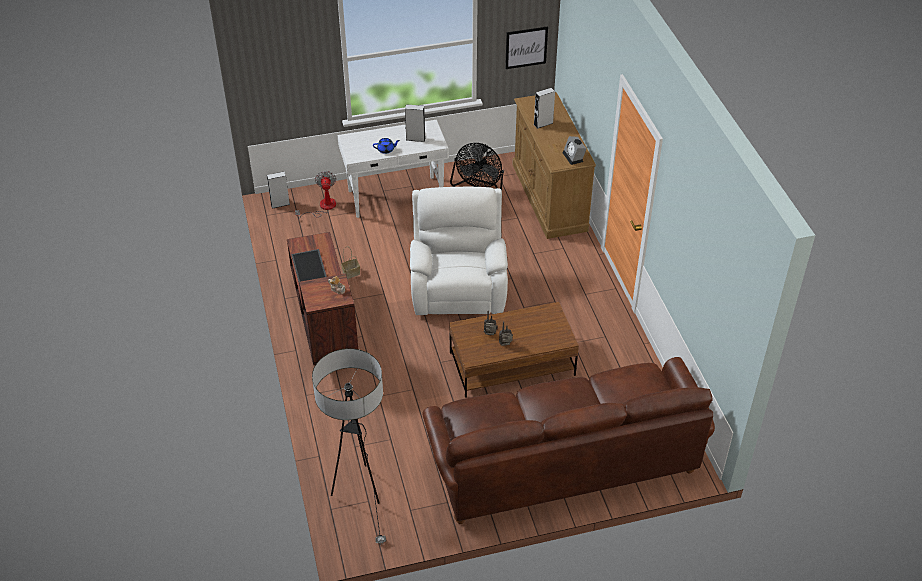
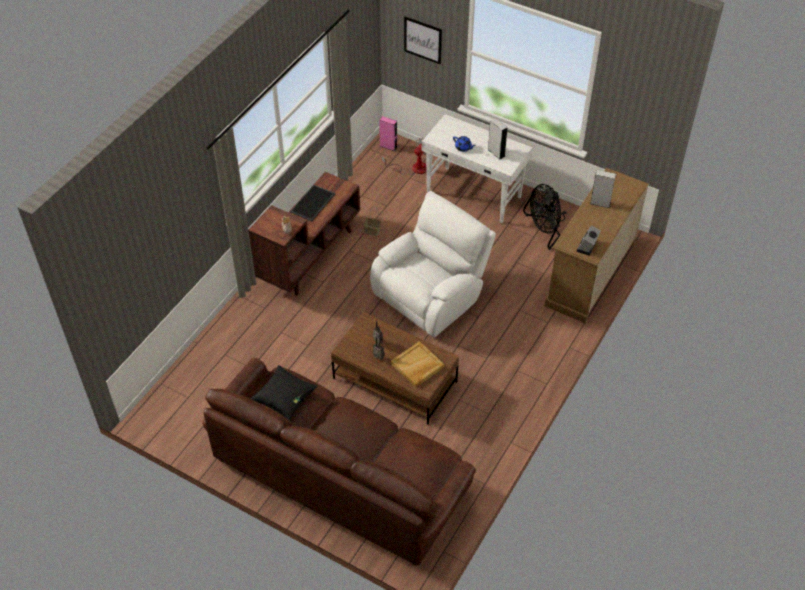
camera: 45 degrees right, 5 degrees up
grey speaker [267,172,290,209] -> pink speaker [379,116,398,152]
floor lamp [312,348,386,545] -> none
picture [505,26,548,69] -> picture moved to [404,17,442,64]
none -> black pillow [250,365,318,421]
none -> beige tray [391,341,444,387]

